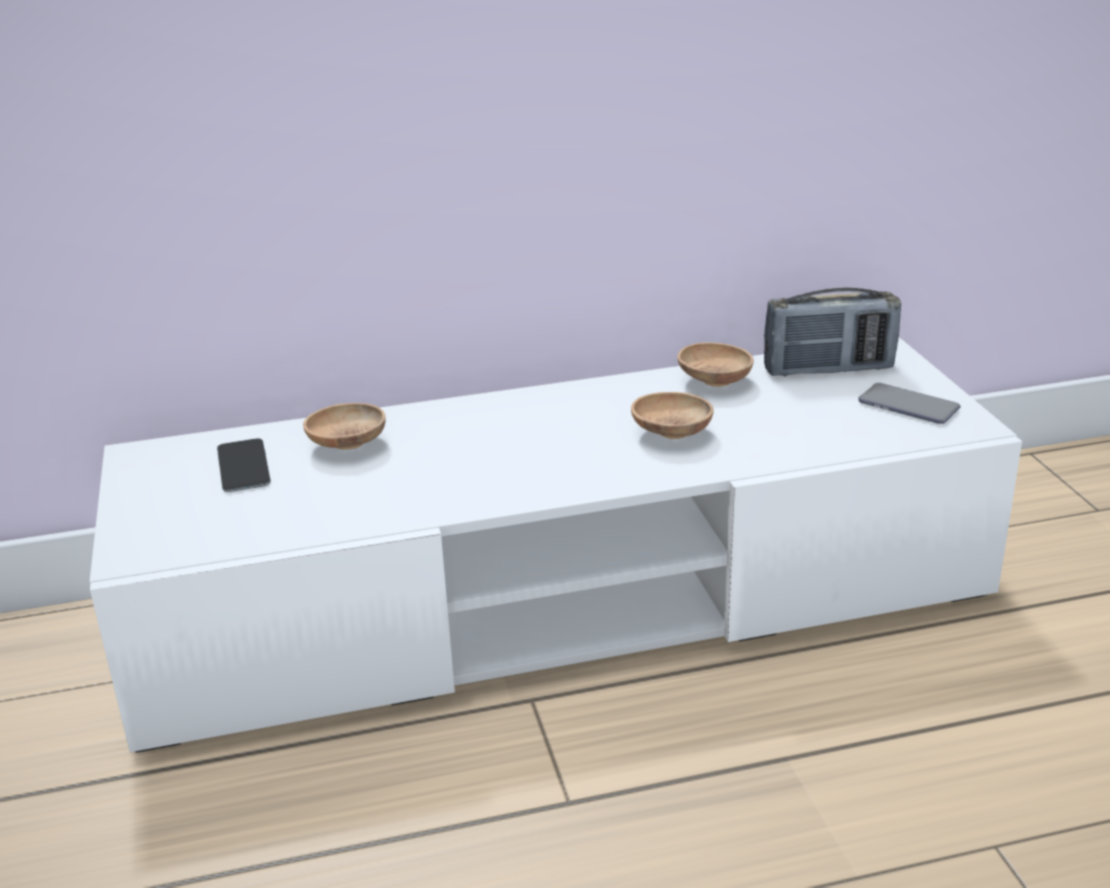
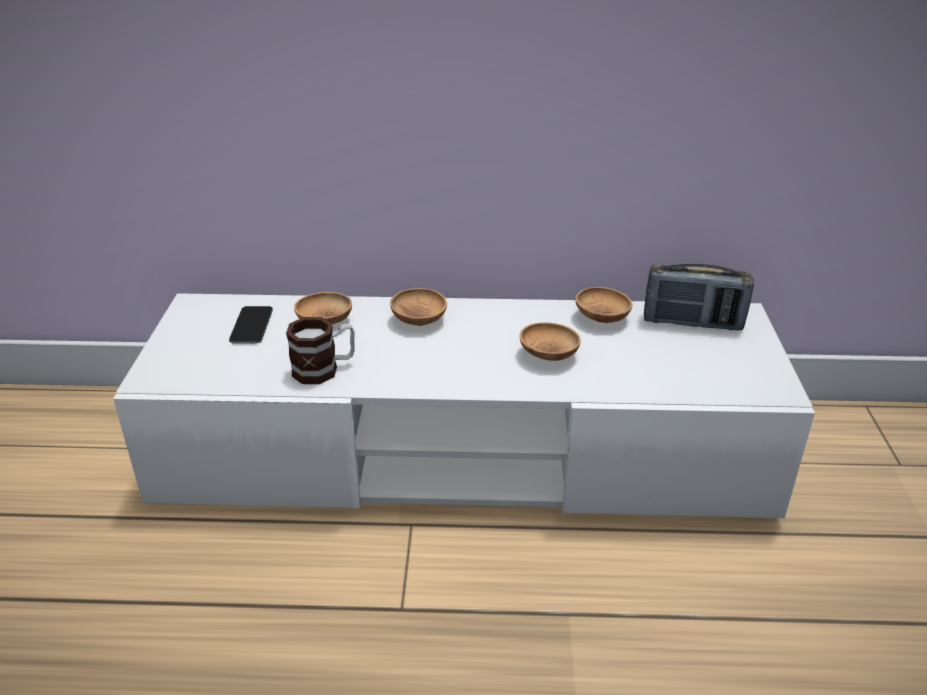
camera: 15 degrees right, 5 degrees up
phone [858,383,960,424] -> none
none -> mug [286,317,355,384]
none -> brown bowl [390,288,447,326]

